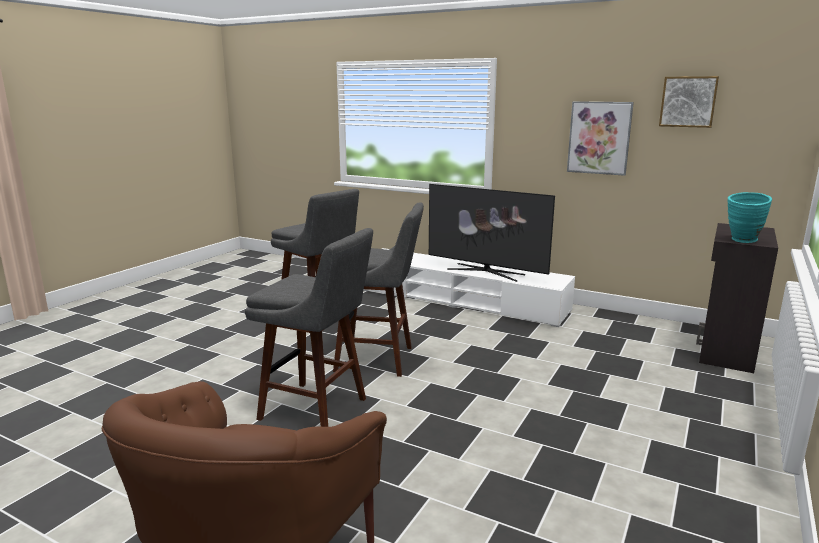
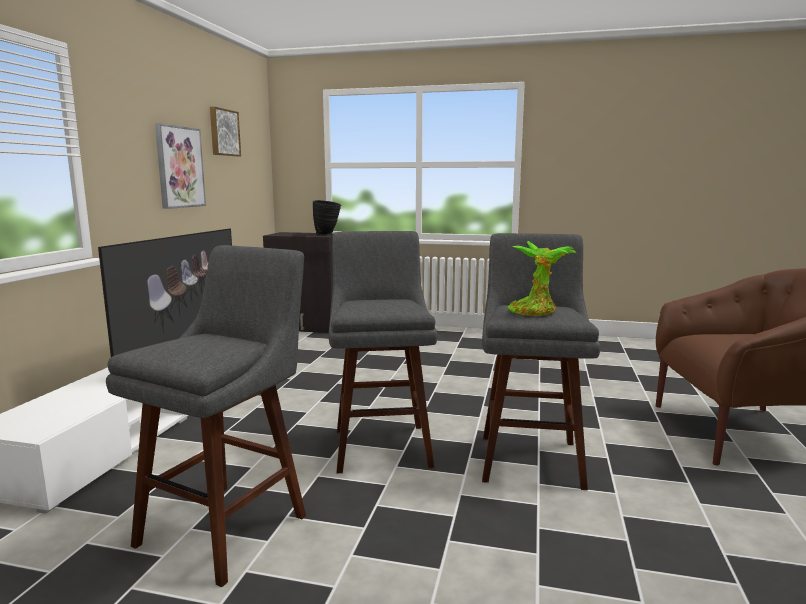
camera: 105 degrees left, 5 degrees down
turquoise vase [728,192,772,243] -> black vase [313,200,341,236]
none -> potted plant [507,241,577,316]

